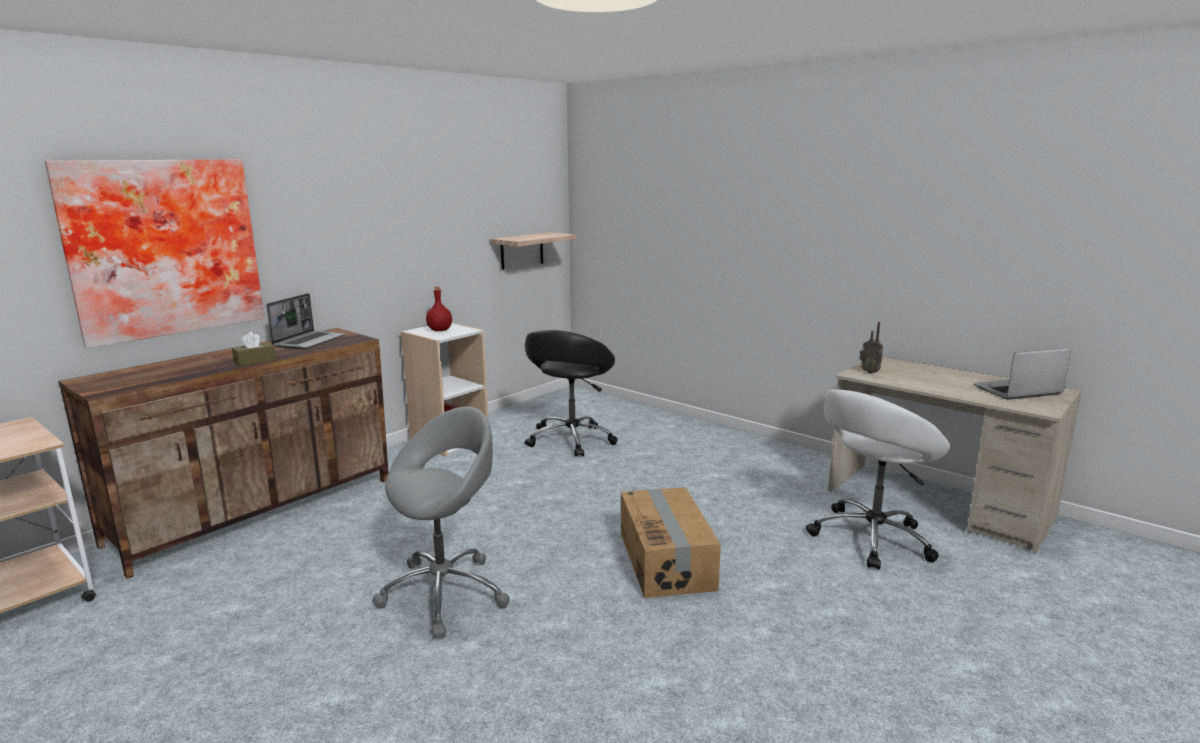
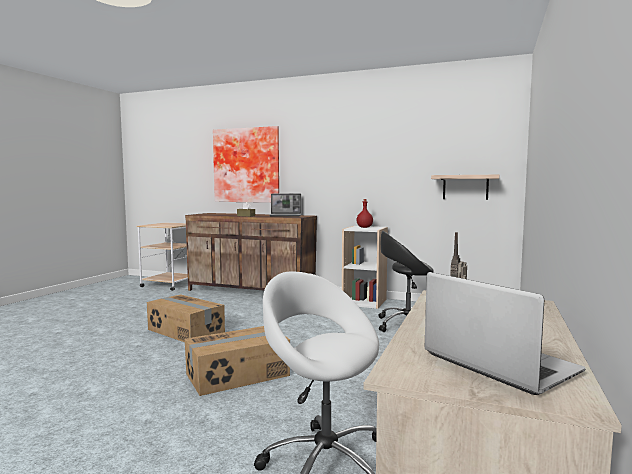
camera: 70 degrees right, 10 degrees down
grey office chair [373,407,510,638] -> cardboard box [147,295,225,342]

